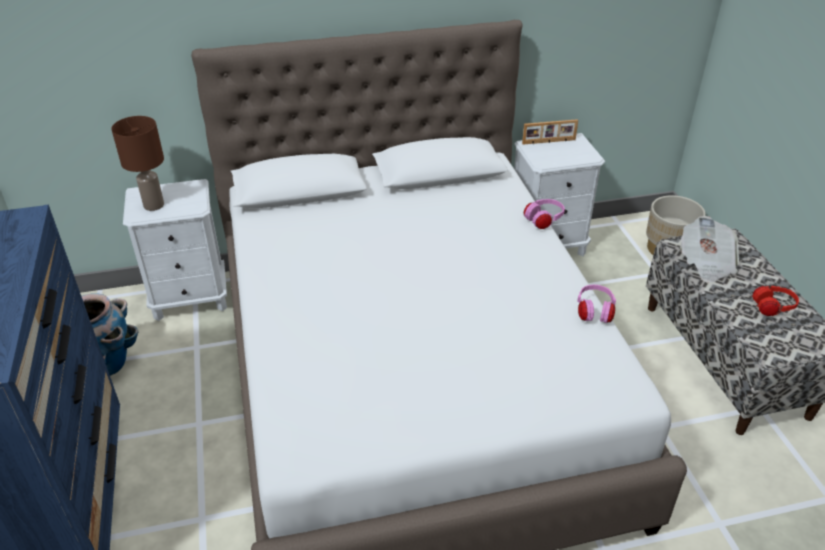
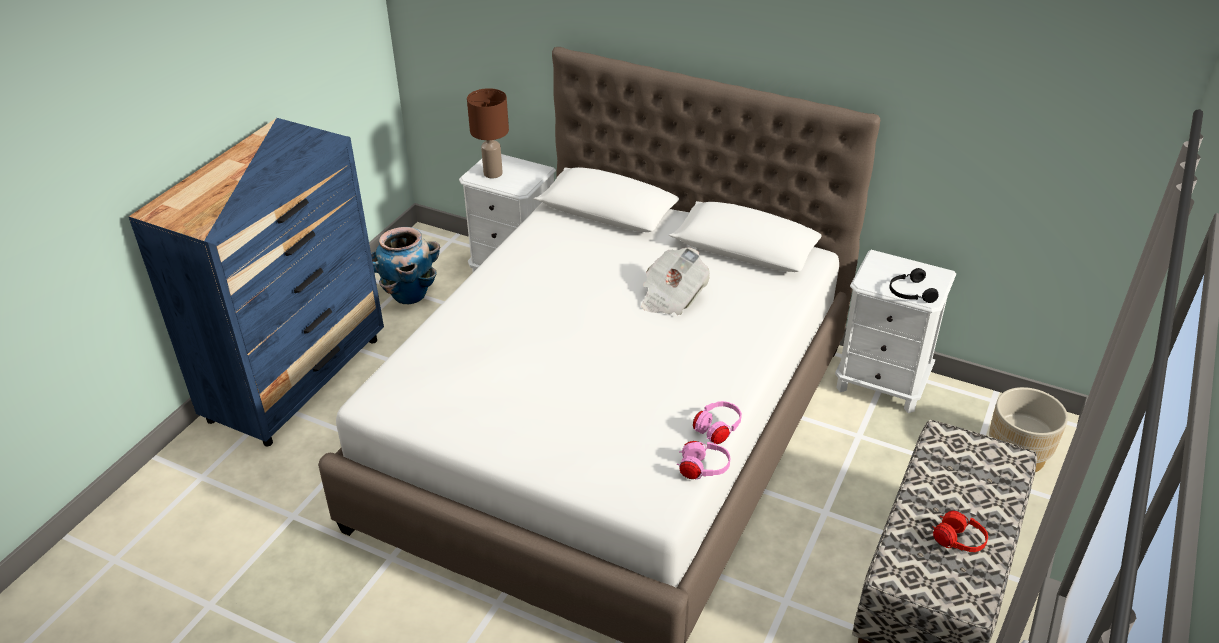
camera: 40 degrees right, 0 degrees up
picture frame [522,119,578,145] -> none
pink headphones [524,199,565,229] -> pink headphones moved to [677,441,730,479]
newspaper [680,216,739,283] -> newspaper moved to [641,248,710,315]
none -> black headphones [889,268,938,303]

